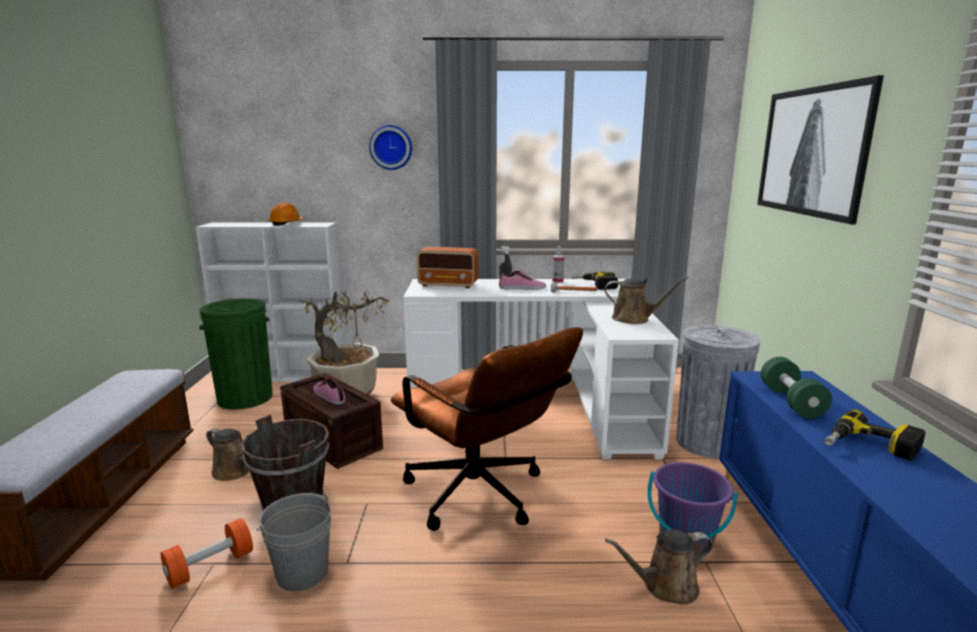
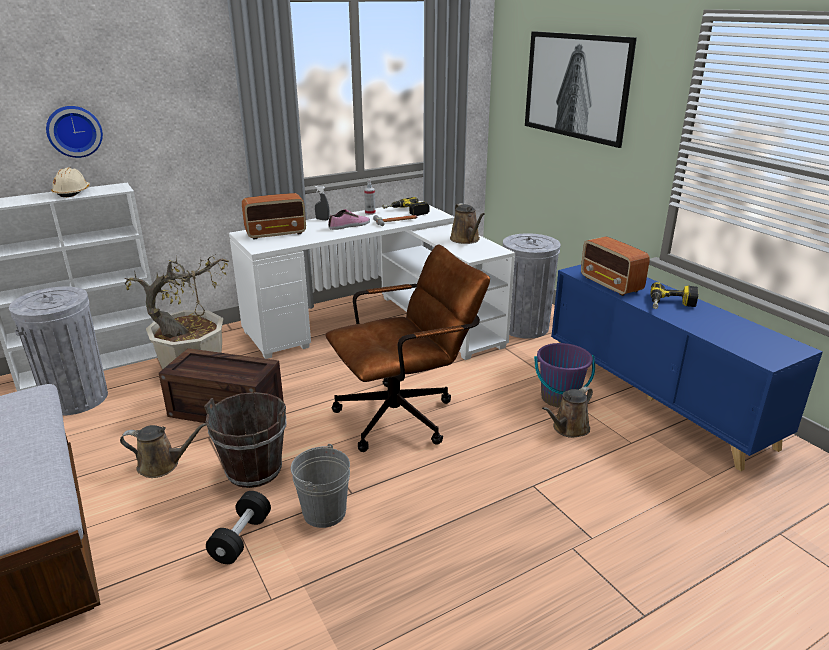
camera: 30 degrees left, 10 degrees up
orange dumbbell [161,518,253,589] -> black dumbbell [206,491,271,564]
green trash can [199,298,273,410] -> grey trash can [9,287,108,416]
orange hard hat [268,202,304,226] -> beige hard hat [51,167,90,197]
shoe [313,378,345,405] -> none
wall clock [369,125,412,170] -> wall clock moved to [46,106,103,158]
brown office chair [391,327,583,531] -> brown office chair turned 45 degrees counterclockwise [325,244,490,452]
brown watering can [605,277,688,324] -> brown watering can turned 90 degrees clockwise [450,203,485,244]
green dumbbell [761,357,832,418] -> radio [581,236,650,296]

